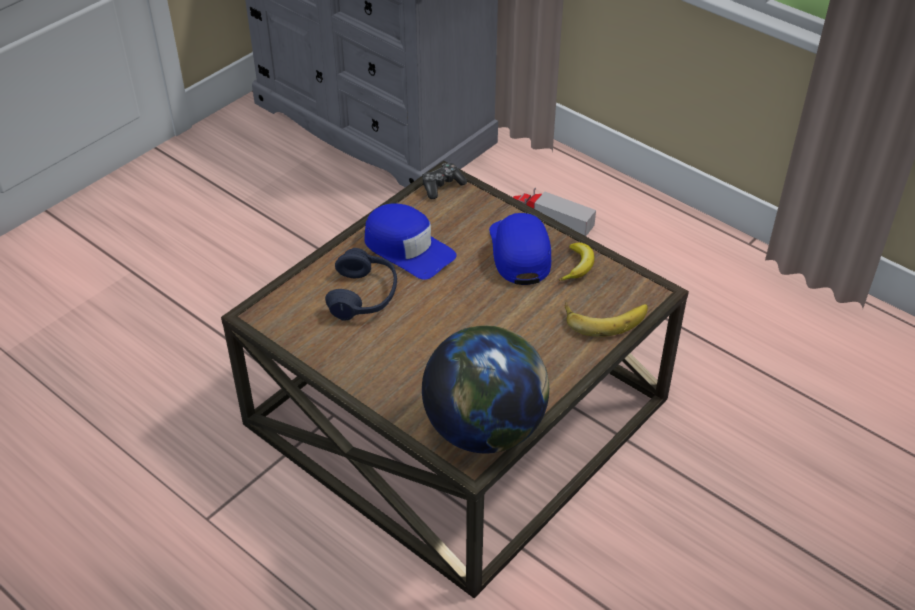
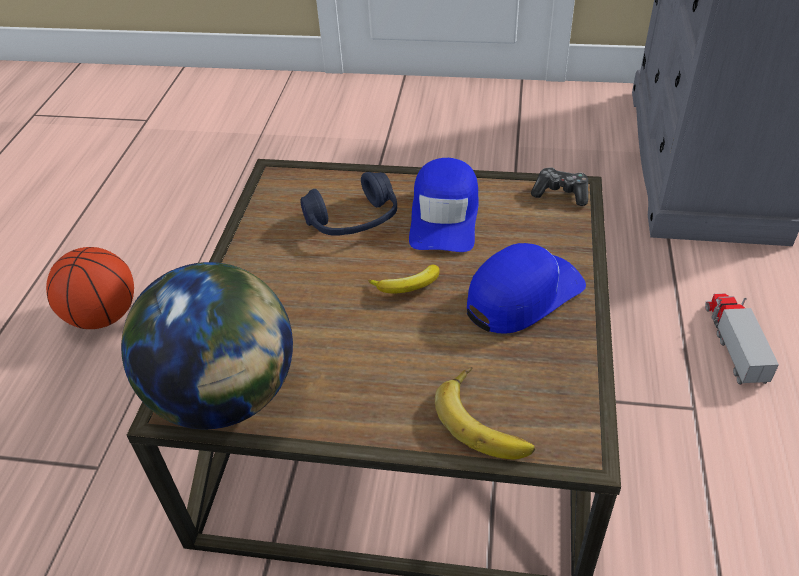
camera: 60 degrees right, 0 degrees up
banana [559,243,594,281] -> banana moved to [368,264,440,294]
none -> basketball [46,247,134,329]

